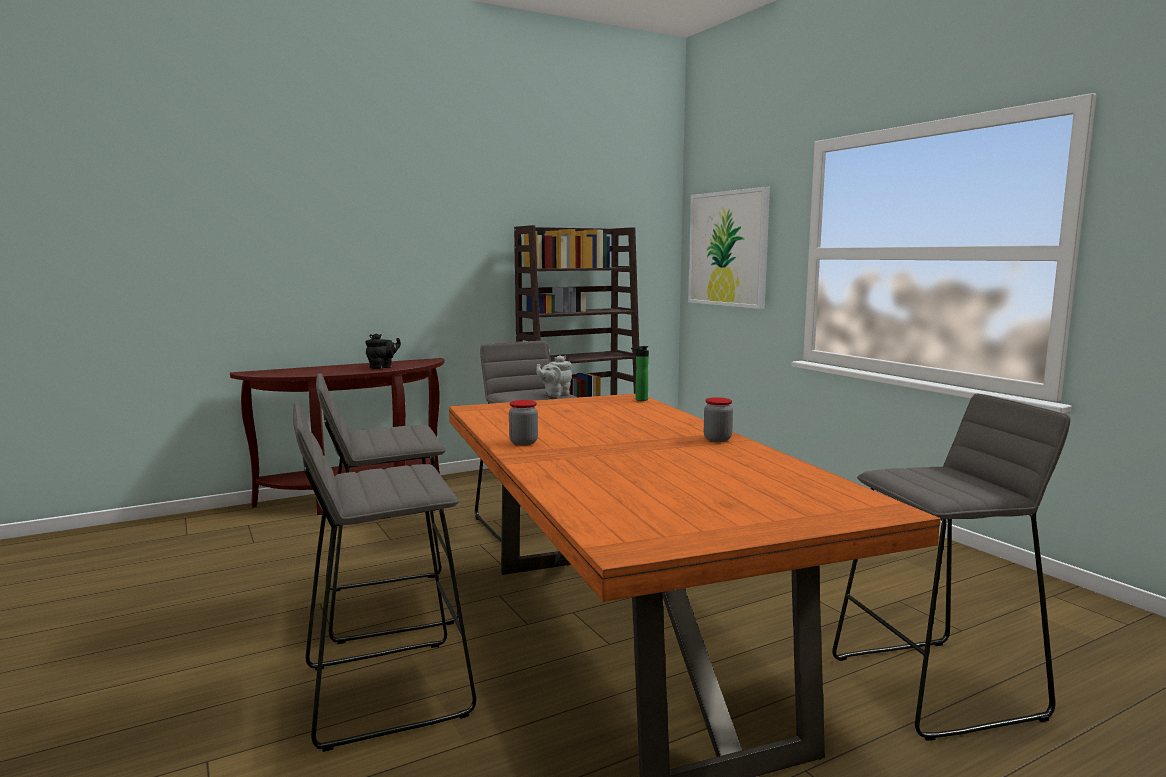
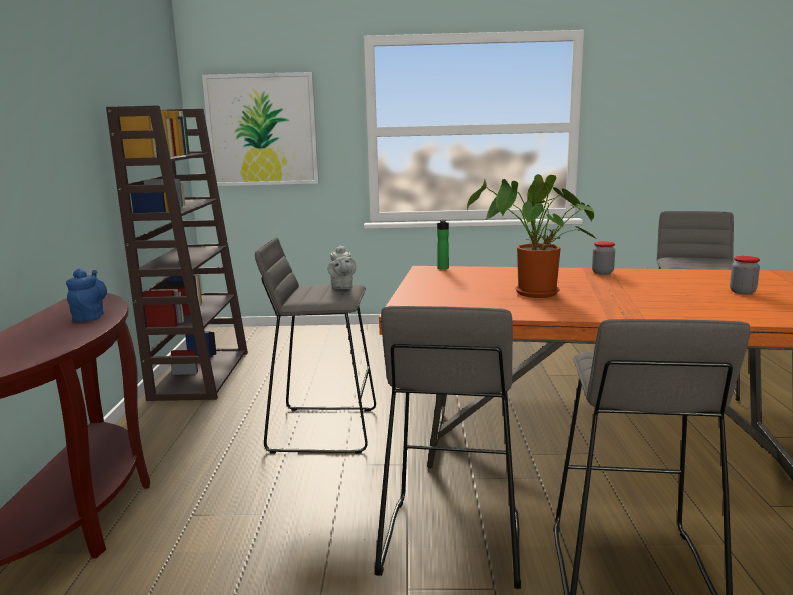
camera: 60 degrees left, 5 degrees up
black teapot [365,334,401,369] -> blue teapot [66,269,107,322]
jar [509,400,538,445] -> jar moved to [730,256,760,294]
none -> potted plant [467,174,598,298]

